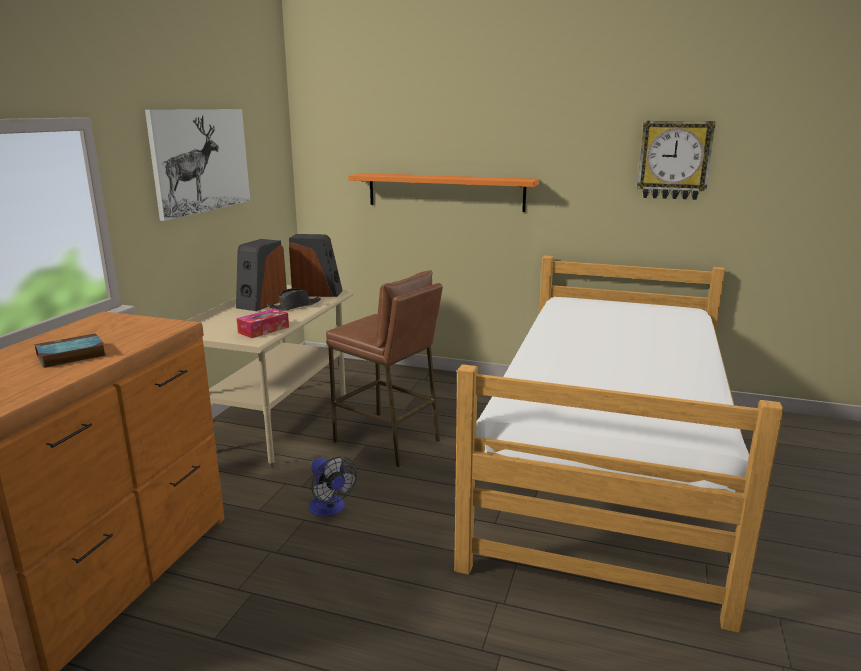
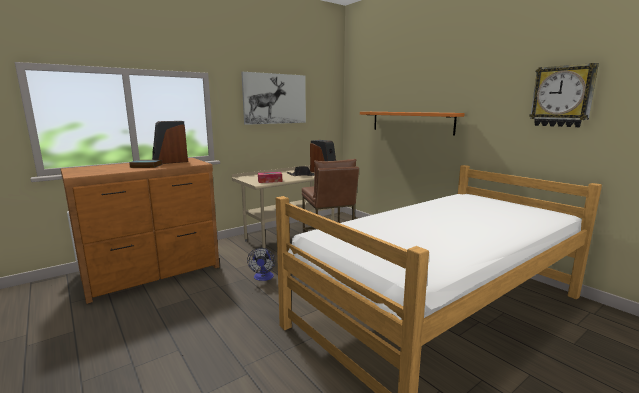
camera: 35 degrees right, 5 degrees down
speaker [236,239,287,311] -> speaker moved to [152,121,188,164]

